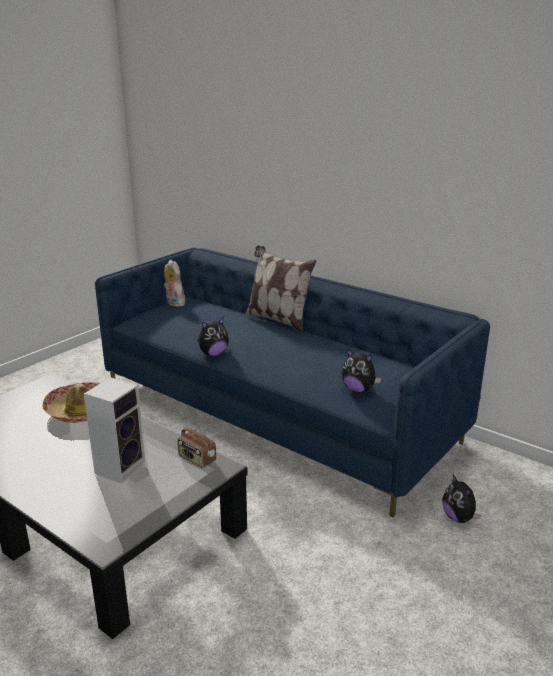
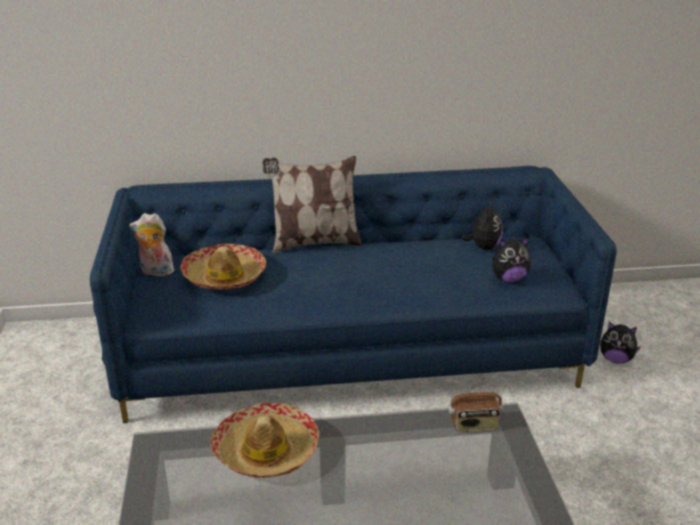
camera: 45 degrees left, 5 degrees up
speaker [84,377,146,484] -> none
plush toy [197,317,229,356] -> plush toy moved to [461,202,503,250]
none -> hat [180,243,266,290]

